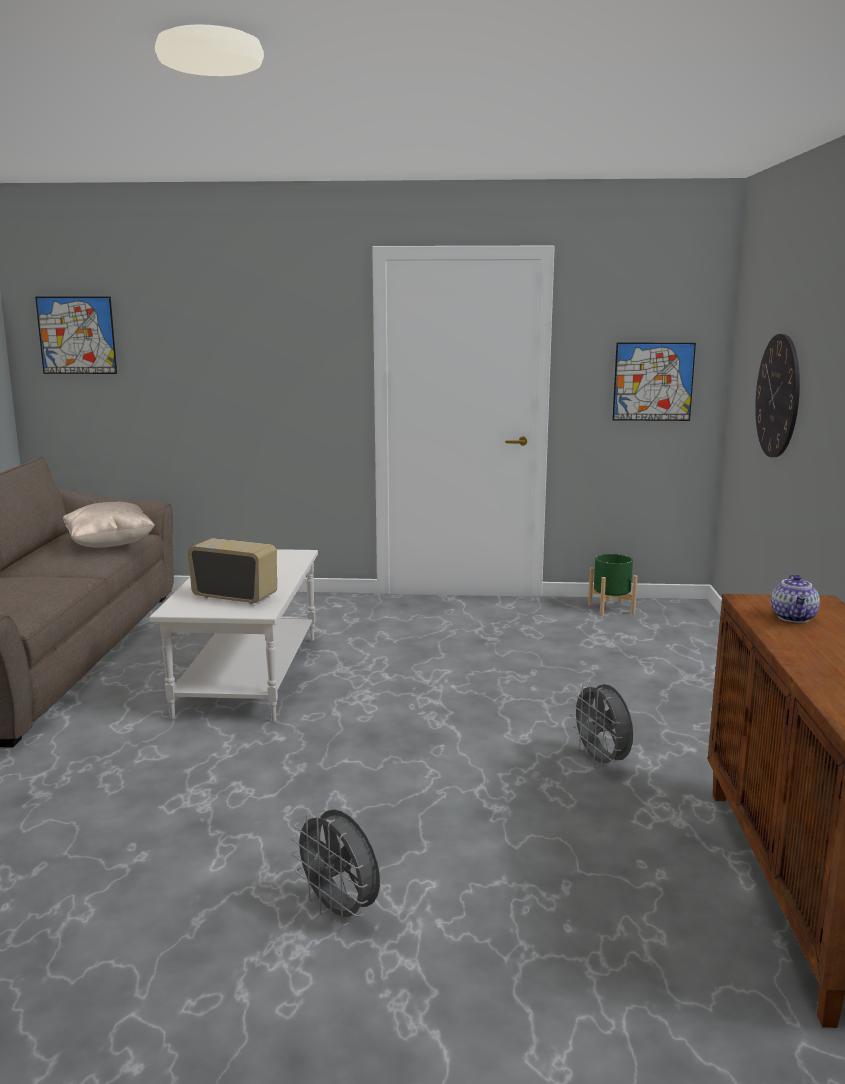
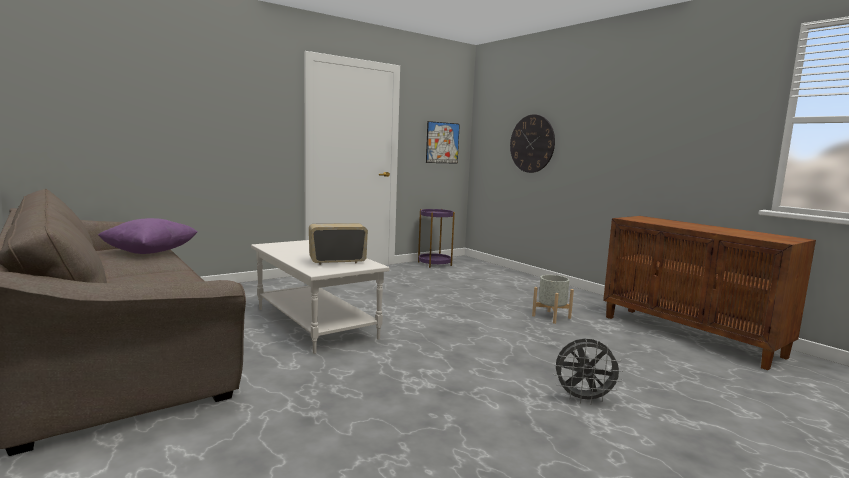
camera: 40 degrees left, 5 degrees down
picture [35,297,117,374] -> none
beige pillow [63,502,155,547] -> purple pillow [98,218,198,254]
grey fan [570,682,633,770] -> grey planter [532,275,574,324]
green planter [588,554,638,616] -> purple side table [418,209,455,268]
teapot [771,575,820,623] -> none

